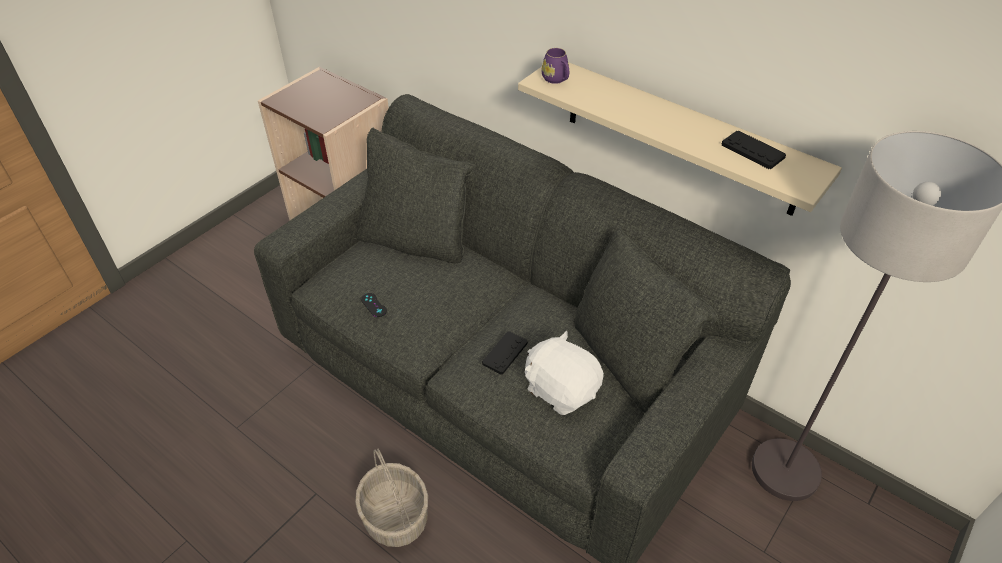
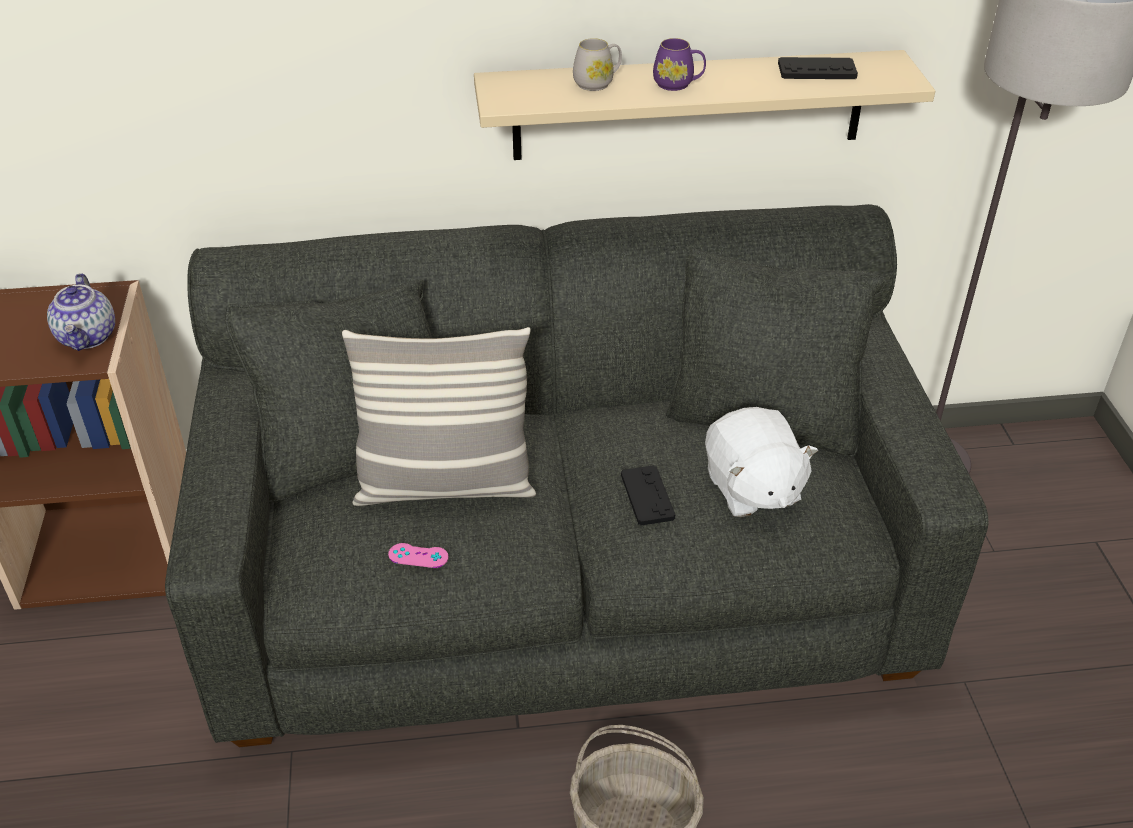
camera: 45 degrees left, 5 degrees down
black game controller [361,293,387,317] -> pink game controller [388,543,449,568]
white plush toy [525,331,604,415] -> white plush toy turned 105 degrees counterclockwise [705,407,818,517]
purple mug [541,48,569,84] -> purple mug moved to [653,38,706,91]
none -> teapot [47,273,115,351]
none -> pillow [342,327,536,506]
none -> white mug [573,38,622,91]

